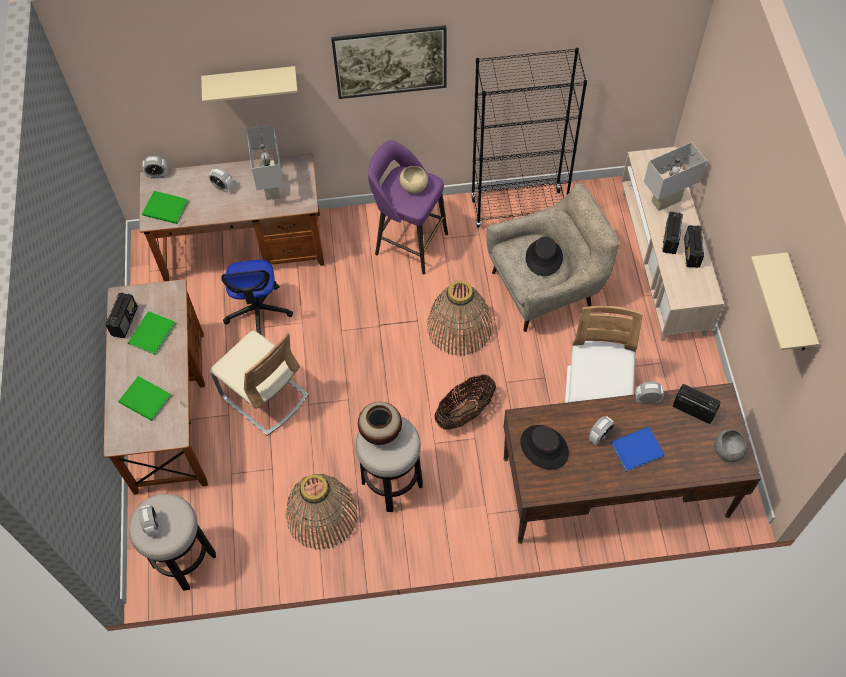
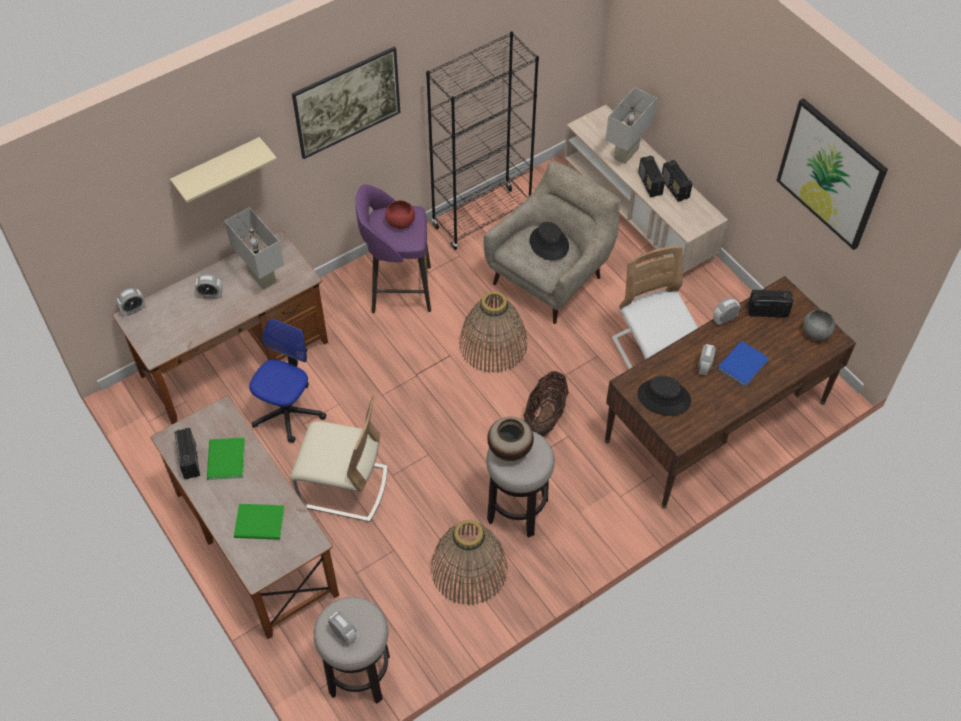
camera: 30 degrees left, 5 degrees down
green book [142,191,189,224] -> none
office chair [221,260,293,334] -> office chair turned 120 degrees counterclockwise [249,318,326,443]
beige bowl [400,166,428,193] -> red bowl [385,200,415,229]
beige shelf [751,252,819,351] -> picture [776,98,888,250]

